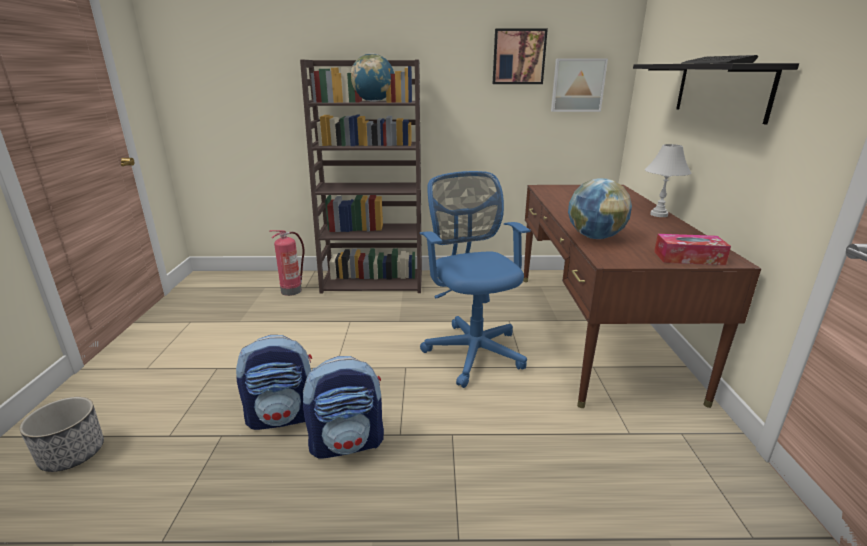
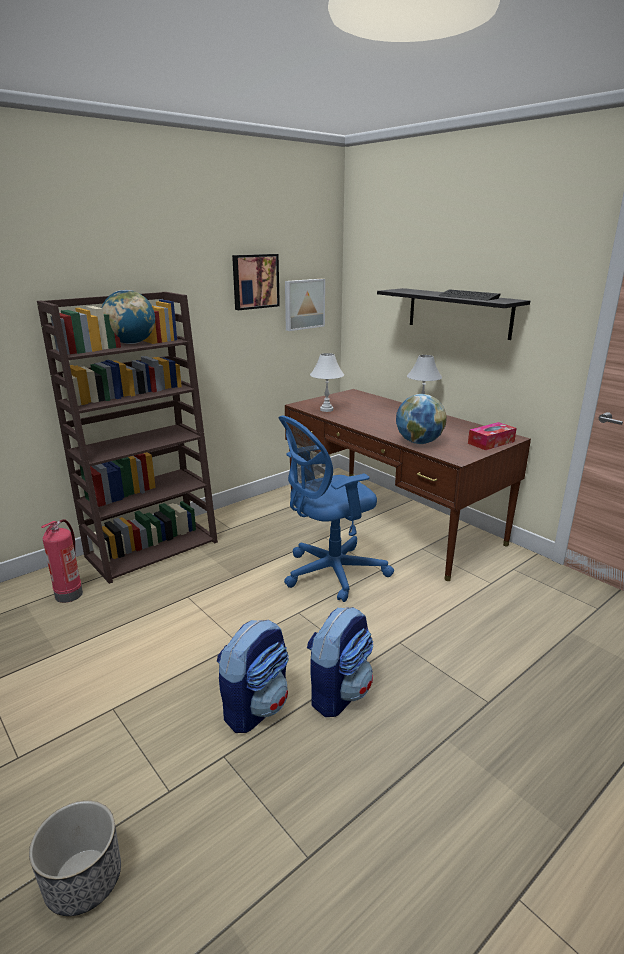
camera: 40 degrees left, 0 degrees up
blue office chair [420,171,531,388] -> blue office chair turned 60 degrees counterclockwise [278,415,394,602]
none -> white table lamp [310,353,344,412]

